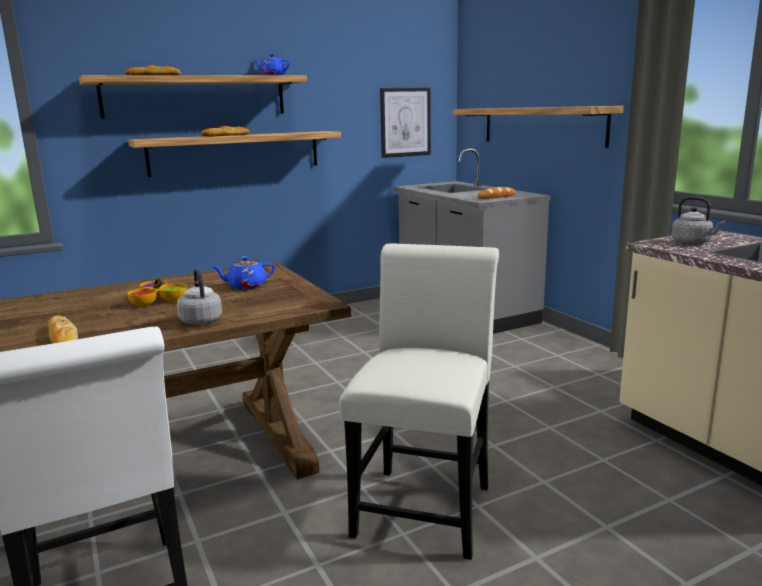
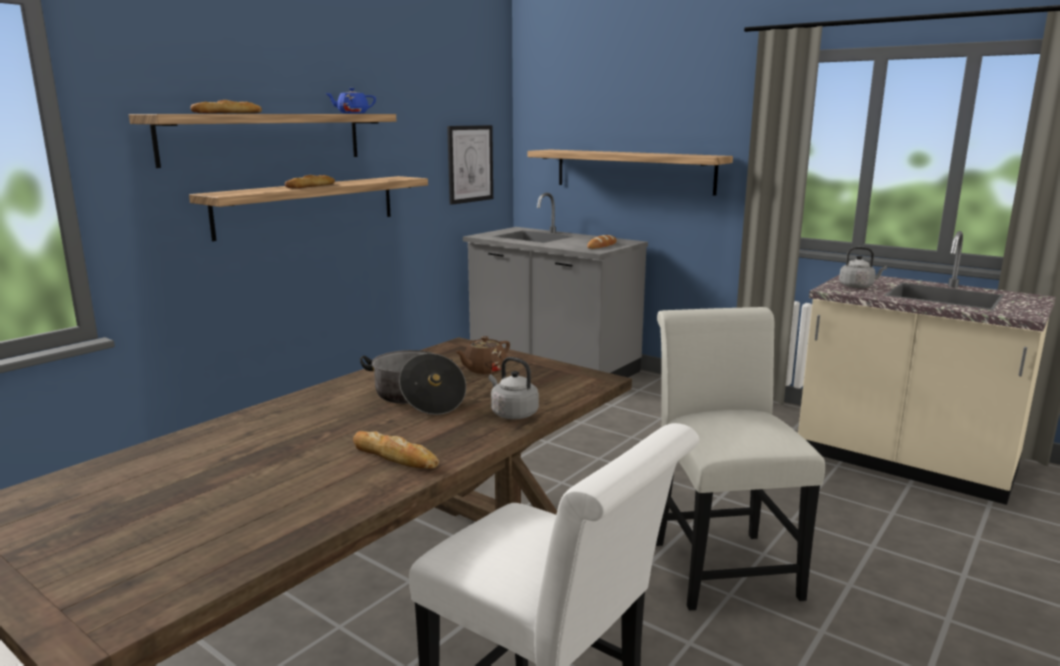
camera: 25 degrees left, 0 degrees up
bowl [127,278,187,306] -> cooking pot [360,350,466,415]
blue teapot [211,256,275,290] -> brown teapot [455,336,510,374]

